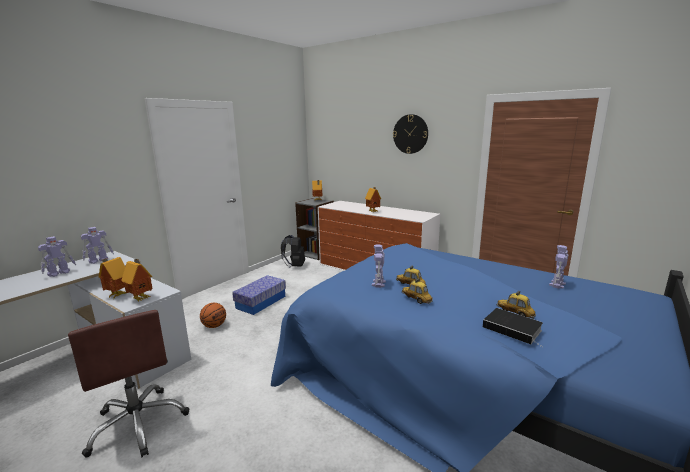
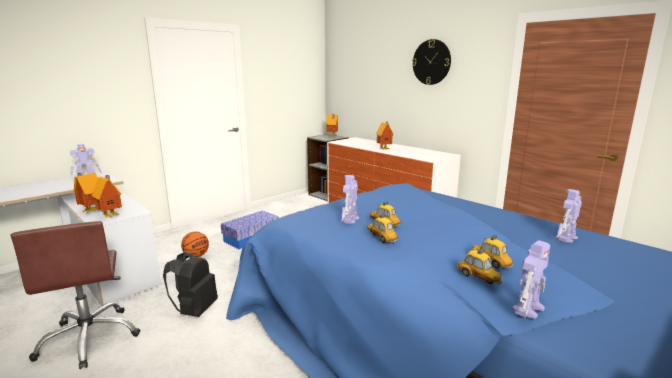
camera: 10 degrees right, 0 degrees up
toy robot [38,236,76,277] -> toy robot moved to [512,240,550,319]
black backpack [281,235,305,267] -> black backpack moved to [163,252,218,317]
book [483,308,543,347] -> toy car [457,248,502,284]

